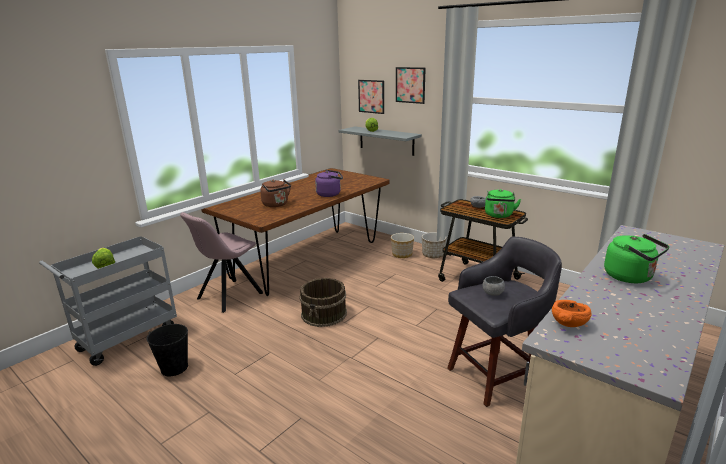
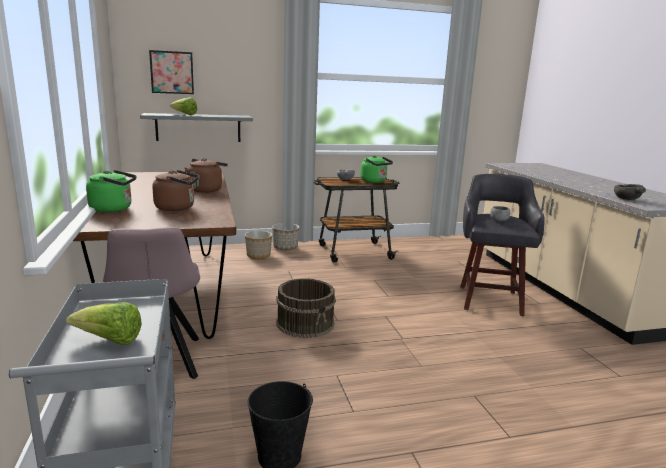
camera: 55 degrees left, 5 degrees down
purple kettle [315,170,343,197] -> brown kettle [185,158,228,193]
picture [396,67,426,104] -> none
orange bowl [552,300,592,327] -> grey bowl [614,184,646,200]
green kettle [604,234,669,283] -> green kettle moved to [86,170,137,212]

